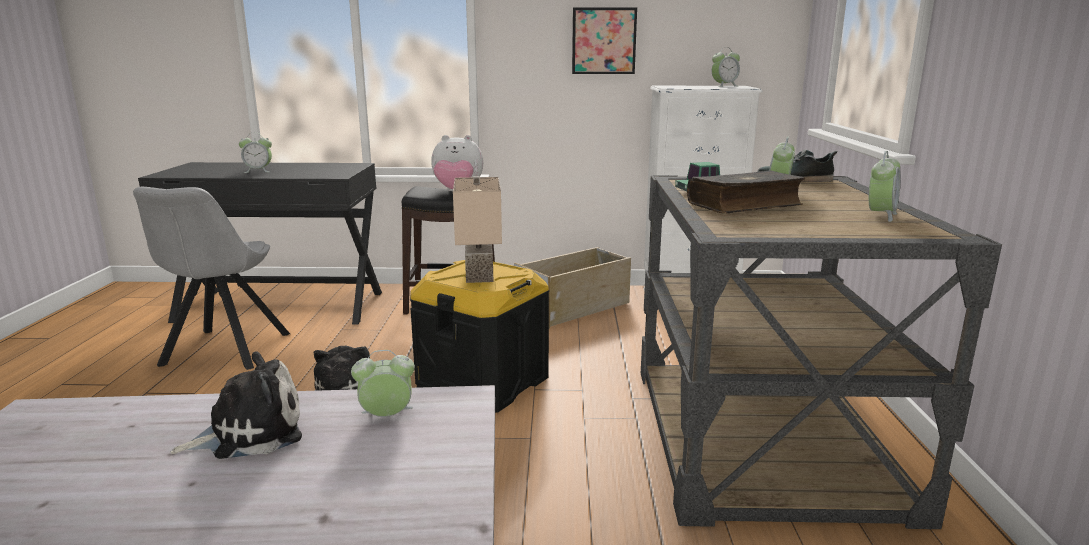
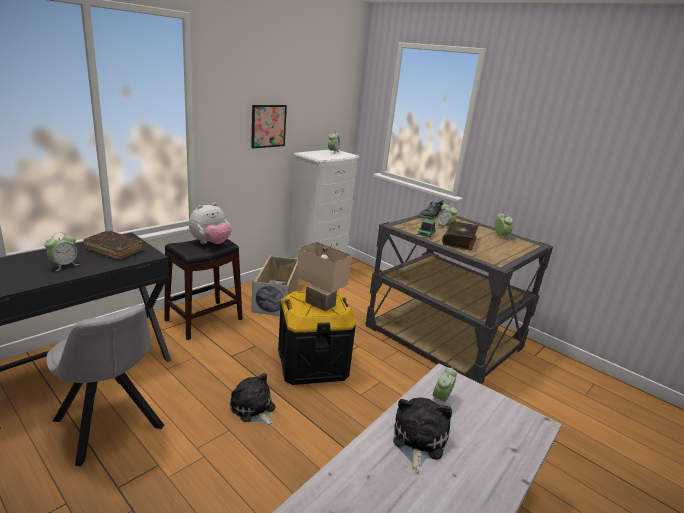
camera: 50 degrees left, 5 degrees up
none -> brown book [84,231,144,260]

